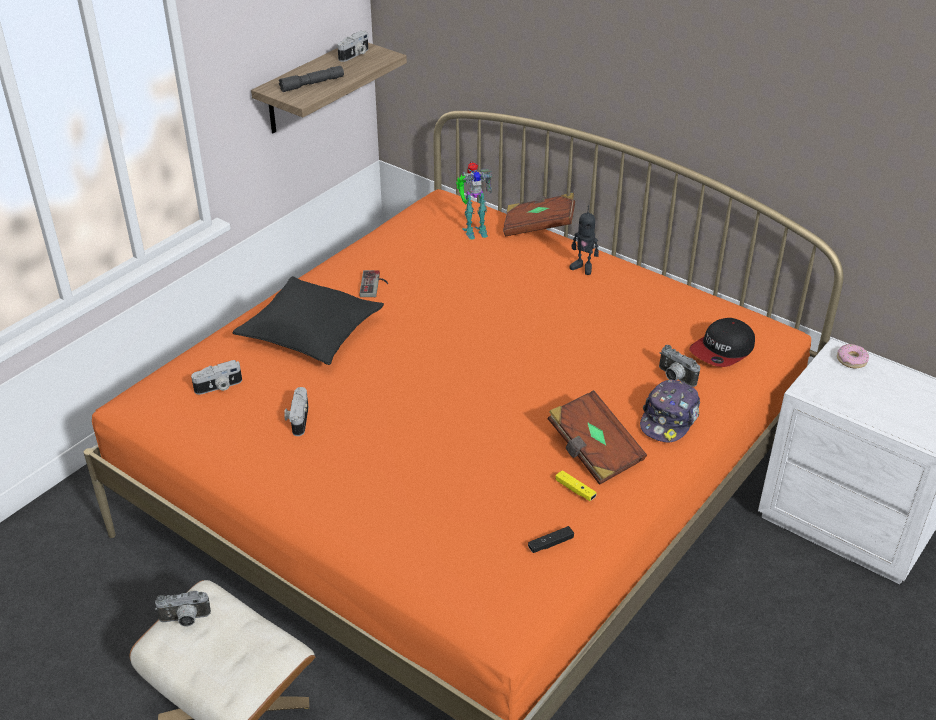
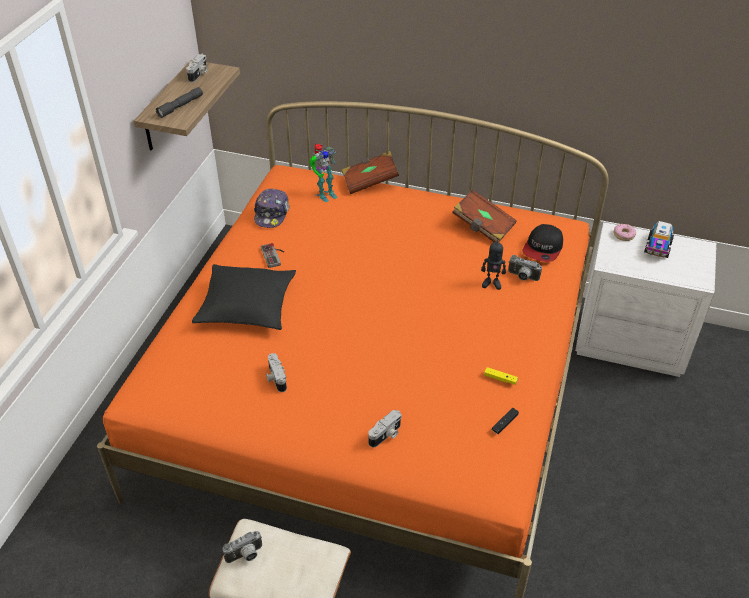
camera: 20 degrees left, 5 degrees up
camera [191,360,242,395] -> camera moved to [368,410,402,447]
brown book [547,390,647,485] -> brown book moved to [452,190,517,242]
toy robot [569,205,599,275] -> toy robot moved to [481,239,506,290]
cap [640,380,700,443] -> cap moved to [254,189,290,228]
none -> toy truck [644,221,674,258]

